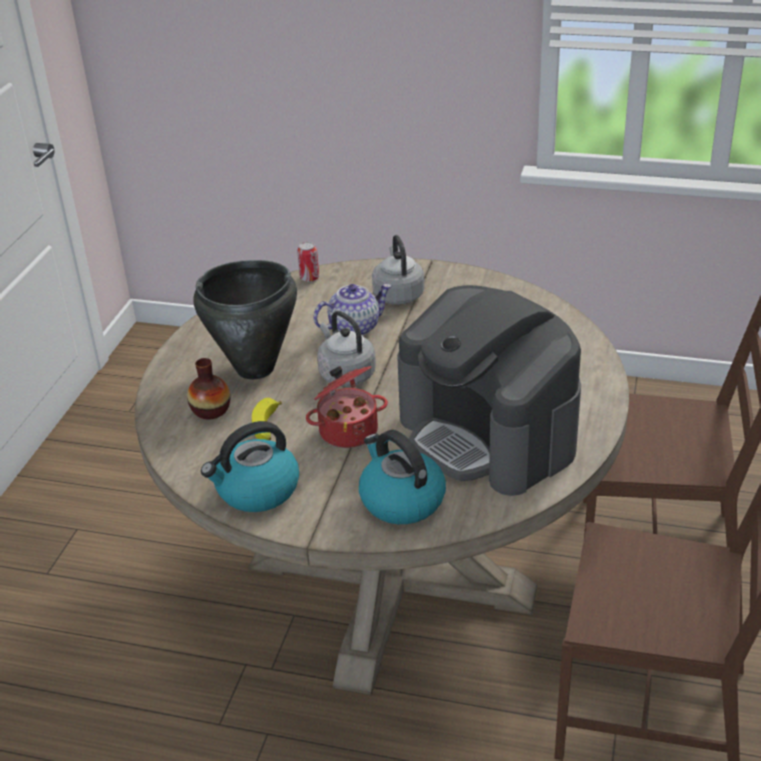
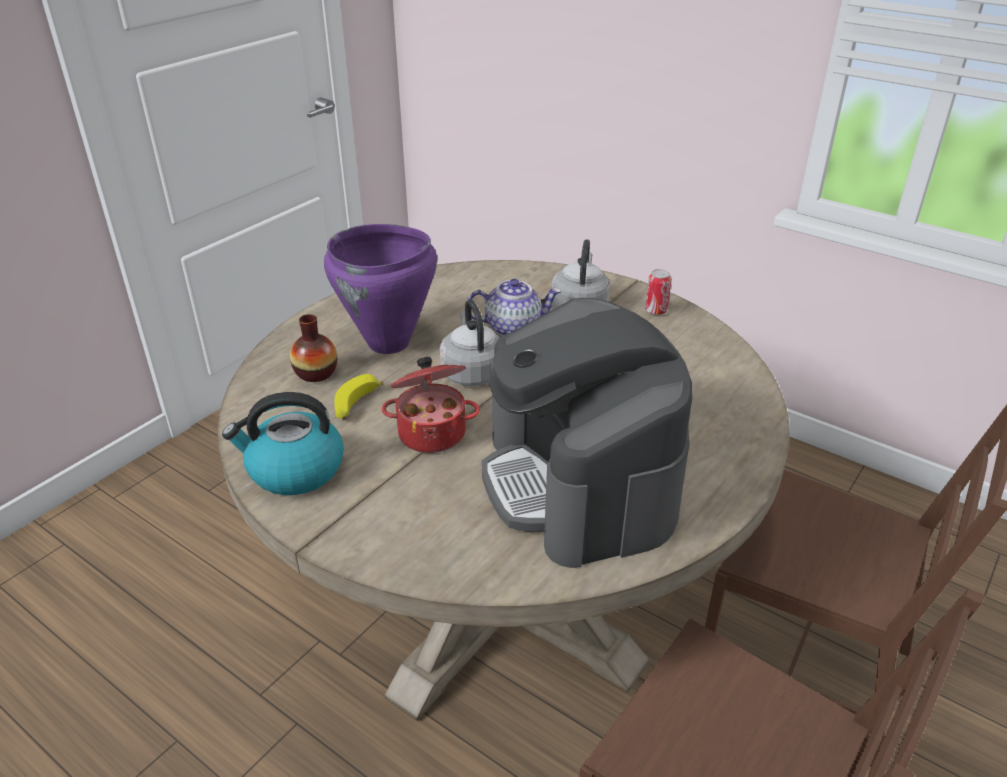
camera: 20 degrees right, 0 degrees up
black cooking pot [193,260,297,379] -> purple cooking pot [324,224,437,354]
can [297,242,319,282] -> can moved to [645,269,672,315]
kettle [359,430,446,524] -> none

